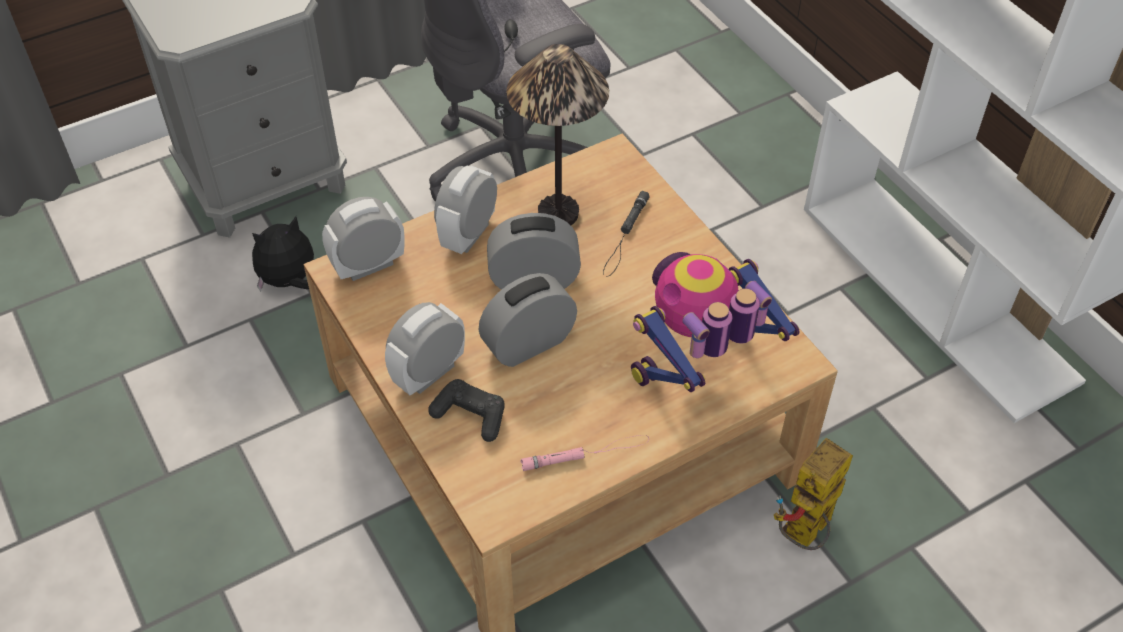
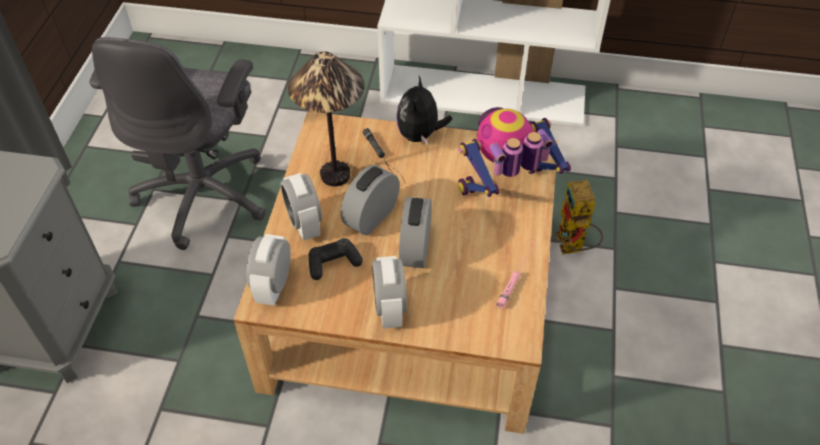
camera: 50 degrees left, 0 degrees up
plush toy [252,216,314,292] -> plush toy moved to [396,76,452,145]
black game controller [428,379,505,442] -> black game controller moved to [309,238,363,280]
toy robot [631,252,799,392] -> toy robot turned 60 degrees clockwise [458,107,571,197]

